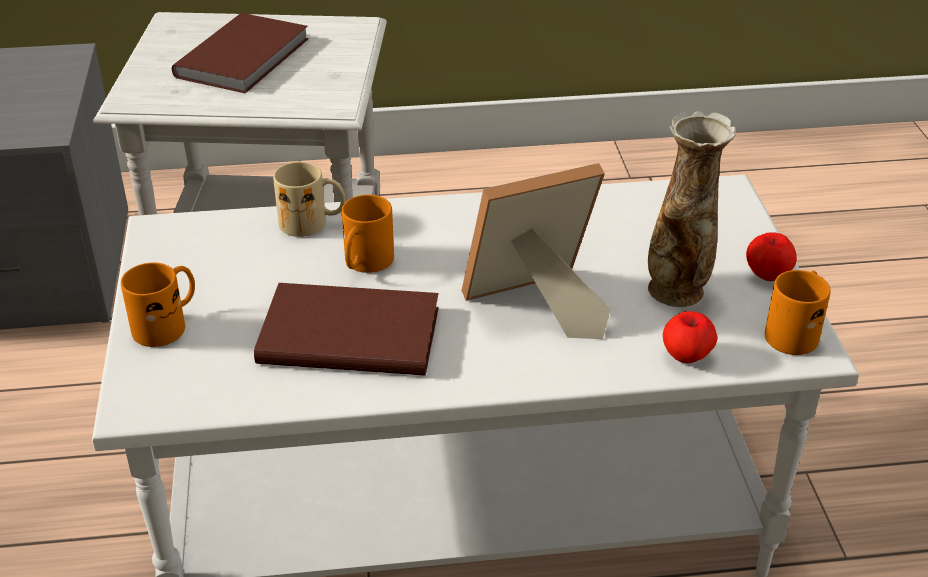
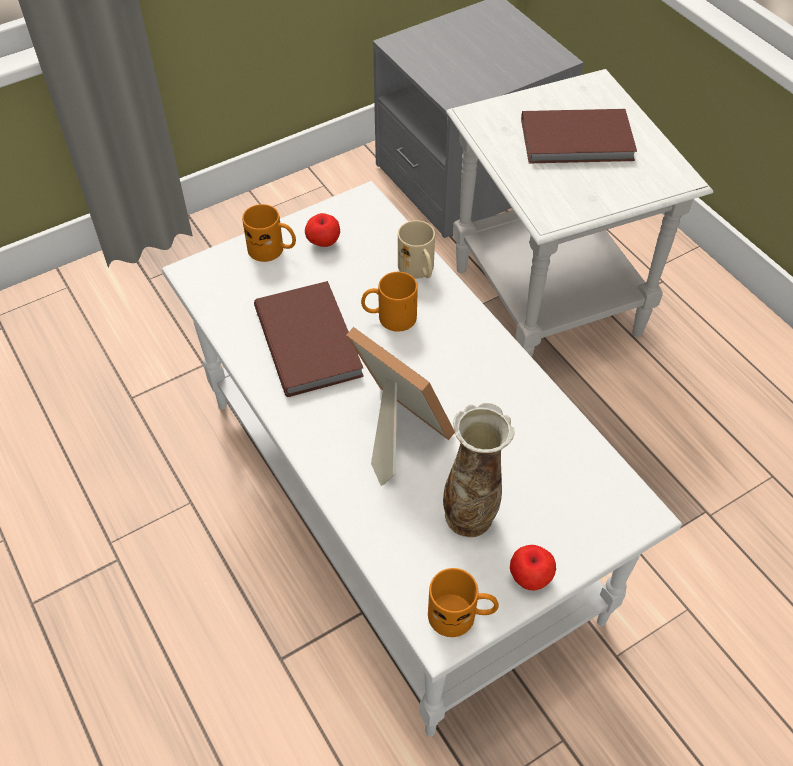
camera: 65 degrees right, 15 degrees up
apple [663,311,717,363] -> apple moved to [305,213,340,247]

